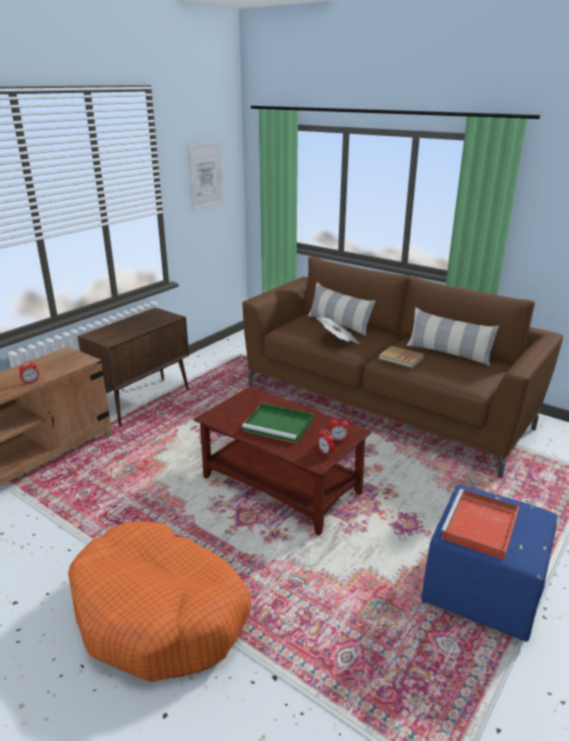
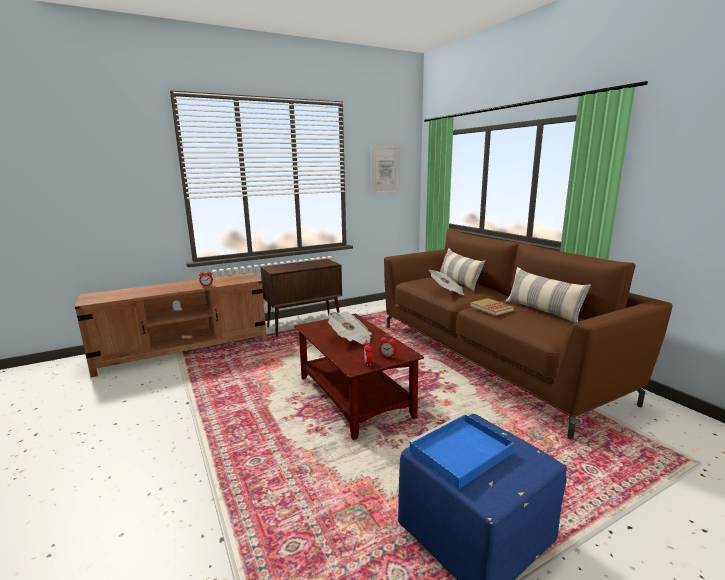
camera: 25 degrees right, 10 degrees down
orange dog bed [68,521,251,682] -> none
green tray [242,403,314,444] -> newspaper [328,311,372,346]
red tray [441,489,520,560] -> blue tray [408,413,514,489]

